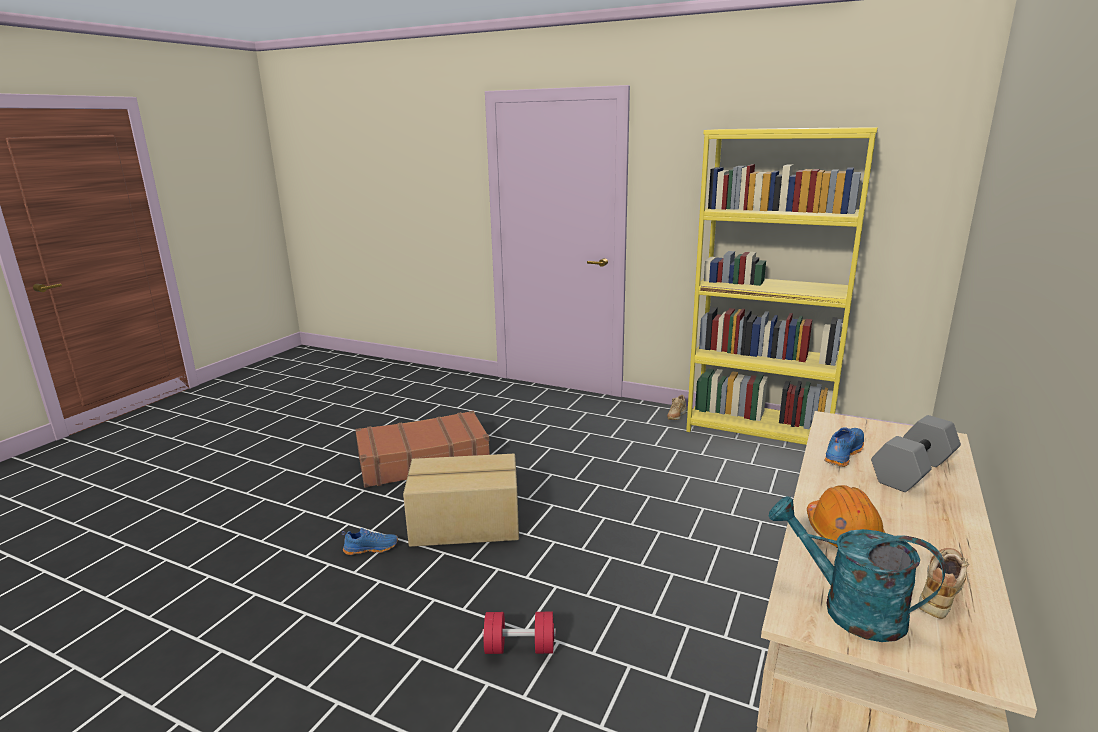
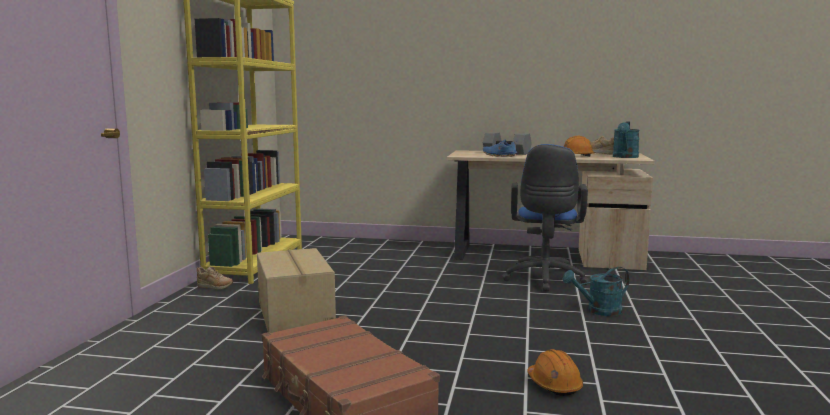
camera: 105 degrees left, 10 degrees down
blue shoe [342,528,398,555] -> orange hard hat [527,349,583,396]
cardboard box [403,454,519,547] -> cardboard box moved to [257,248,336,333]
red dumbbell [482,612,556,654] -> turquoise watering can [563,267,630,316]
none -> blue office chair [502,144,589,292]

